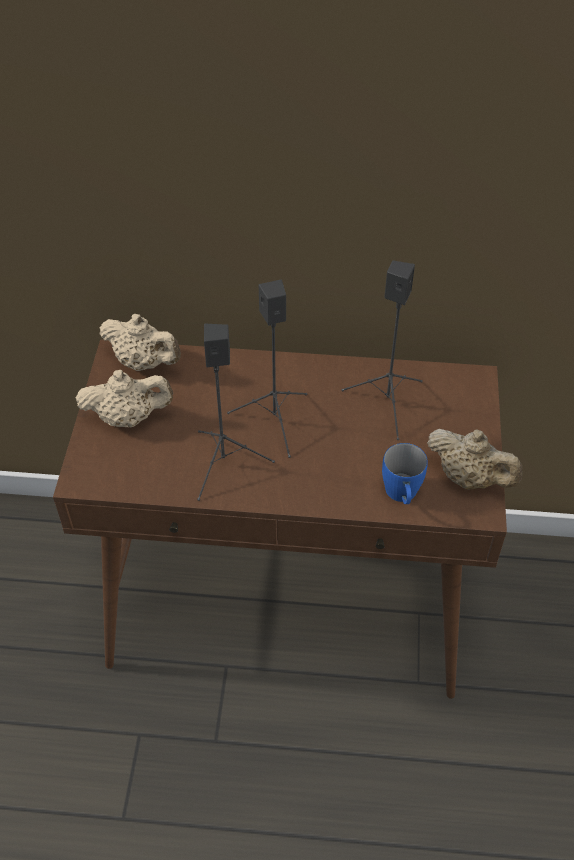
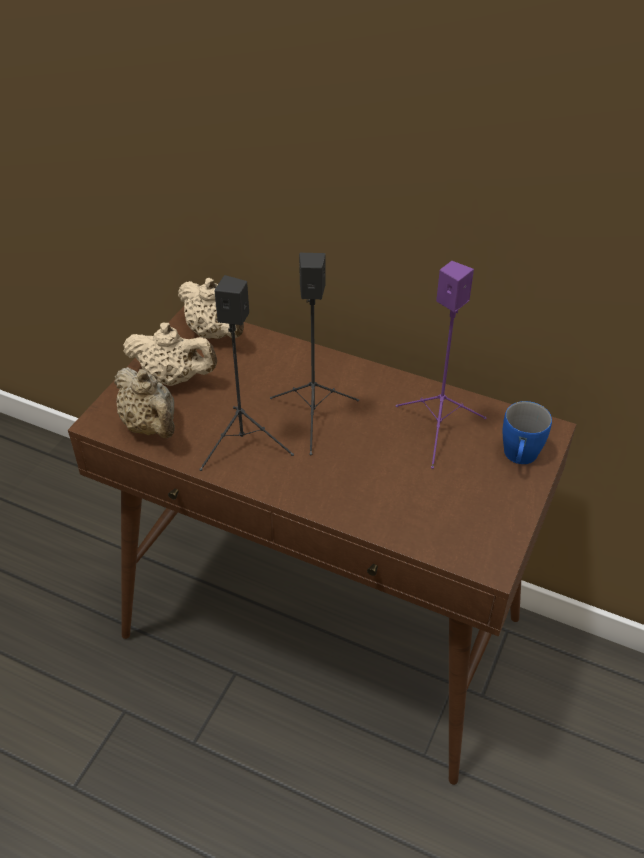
camera: 20 degrees right, 5 degrees down
black speaker [341,260,423,440] -> purple speaker [396,261,487,469]
blue mug [382,443,428,504] -> blue mug moved to [503,401,552,464]
beige teapot [427,429,522,489] -> beige teapot moved to [114,367,175,438]

